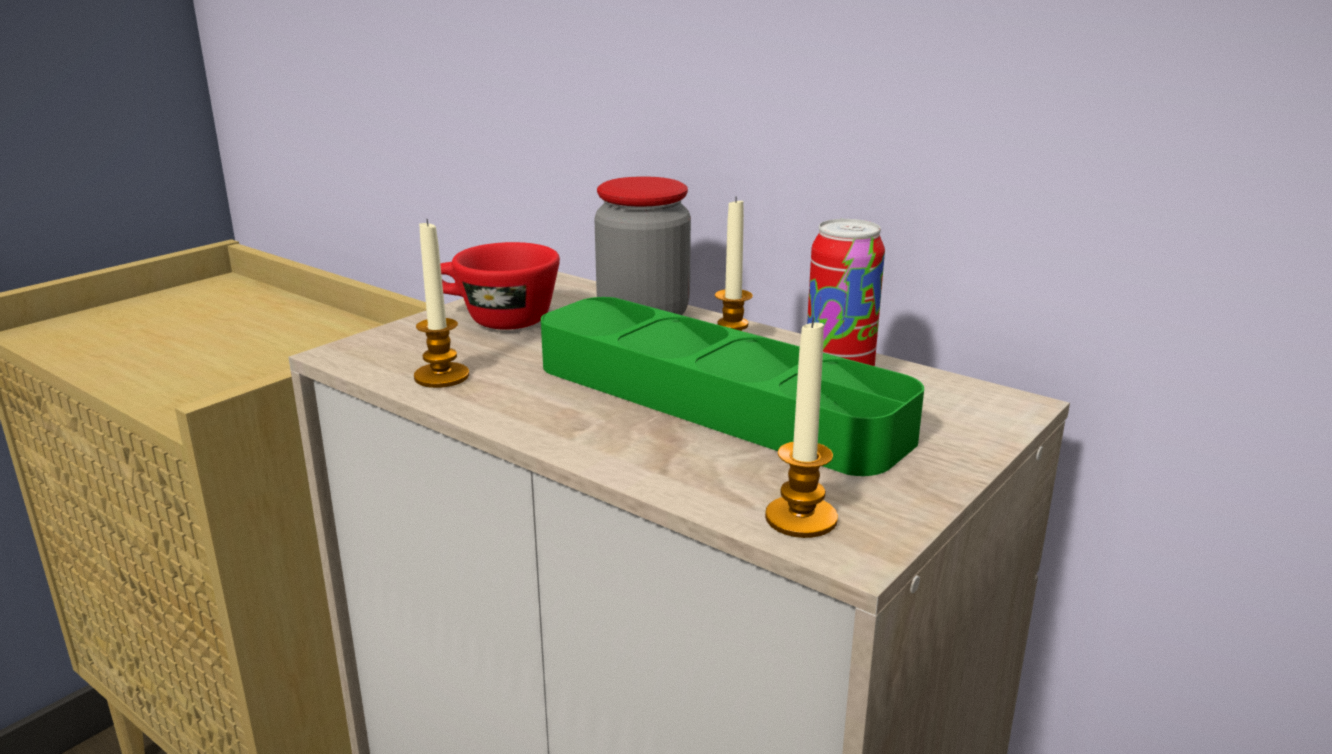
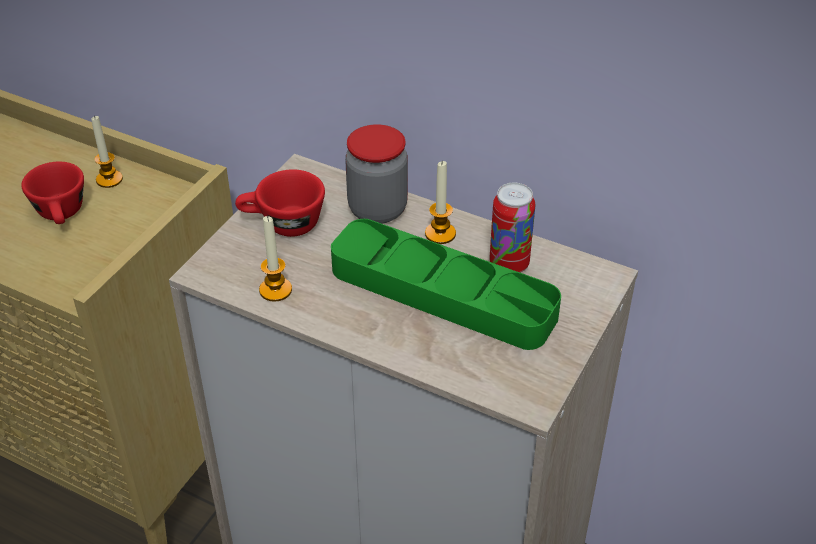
camera: 10 degrees left, 20 degrees up
candle [765,317,838,538] -> candle moved to [91,115,123,188]
none -> red cup [21,162,84,224]

